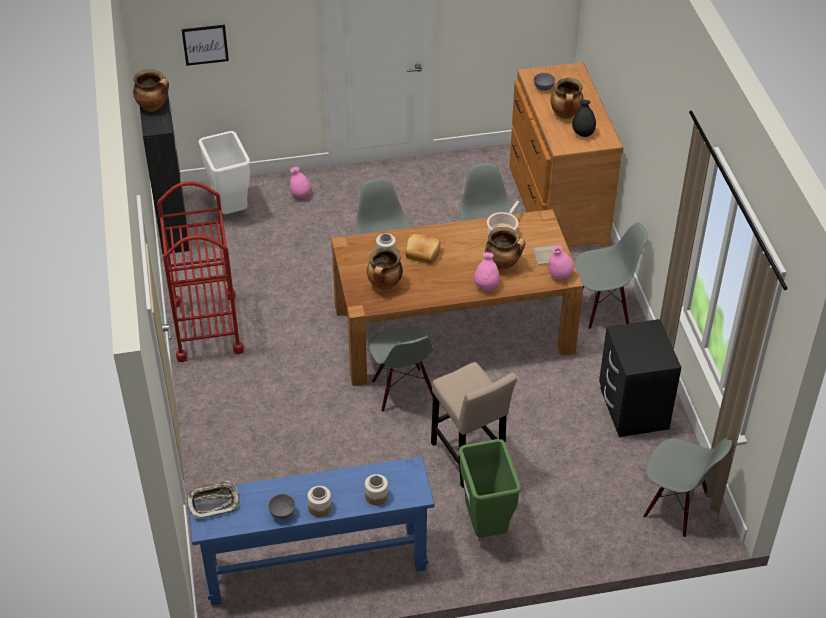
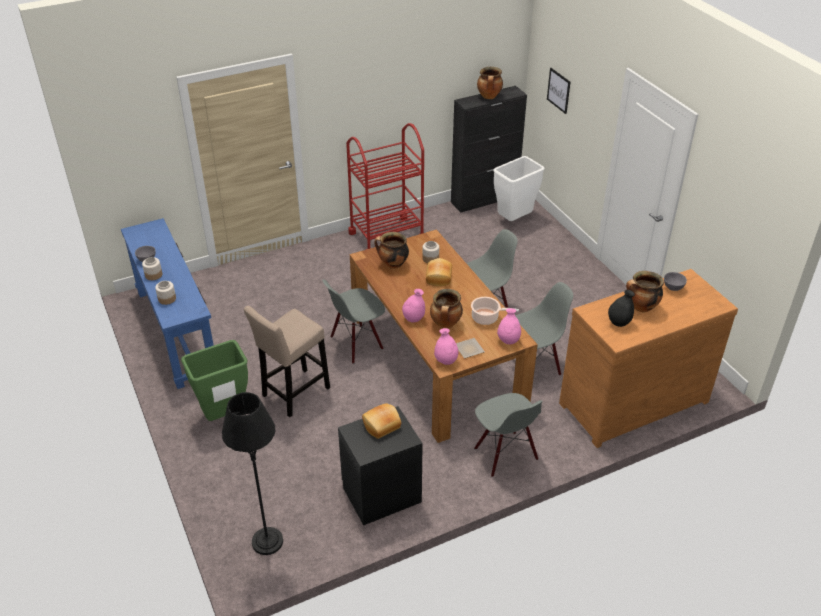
camera: 75 degrees right, 5 degrees down
tray [185,481,240,519] -> none
pink vase [289,167,311,198] -> pink vase moved to [497,308,521,344]
grey chair [643,438,732,538] -> black floor lamp [222,392,283,555]
none -> bread [362,403,401,439]

